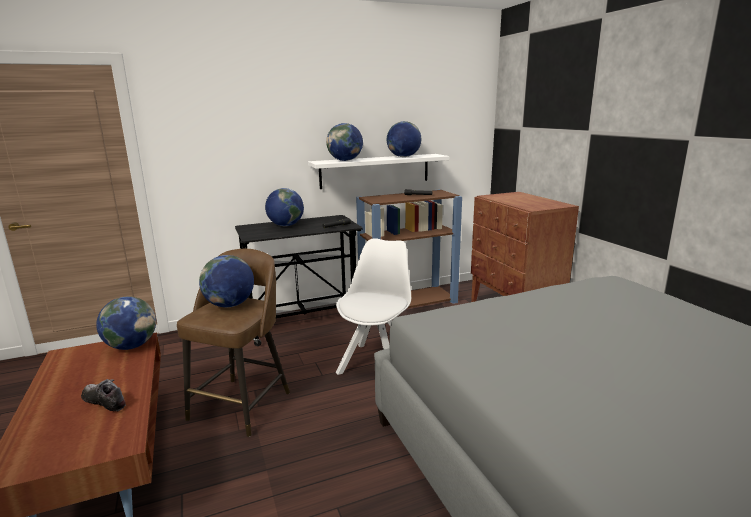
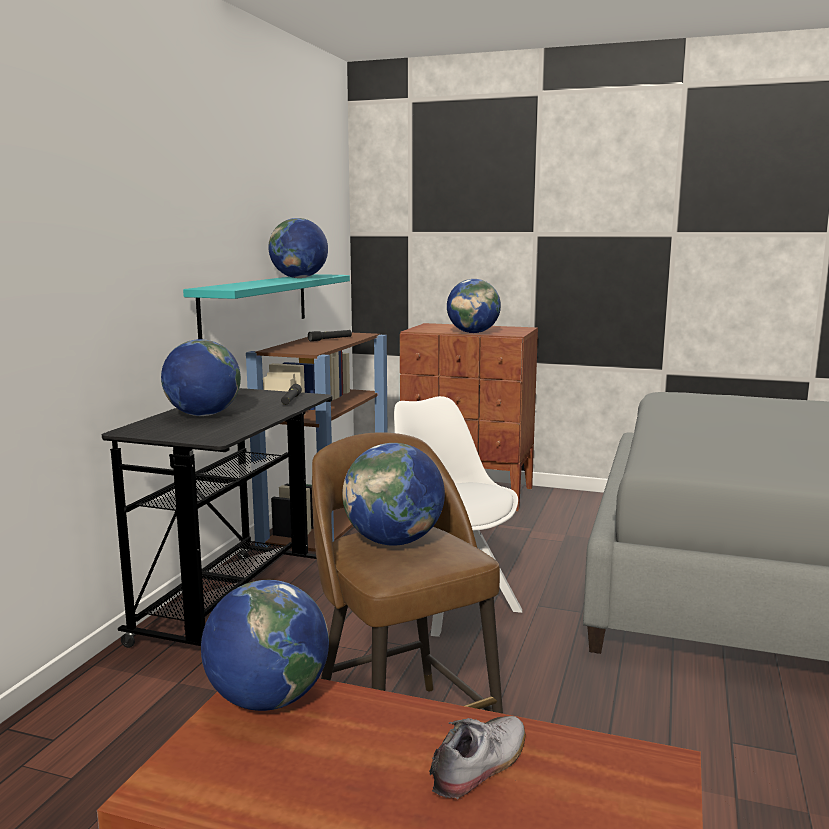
camera: 50 degrees left, 5 degrees down
shoe [81,379,126,411] -> shoe turned 150 degrees clockwise [429,716,526,799]
white shelf [308,154,450,189] -> turquoise shelf [183,274,350,339]
globe [326,123,363,161] -> globe moved to [447,279,501,333]

